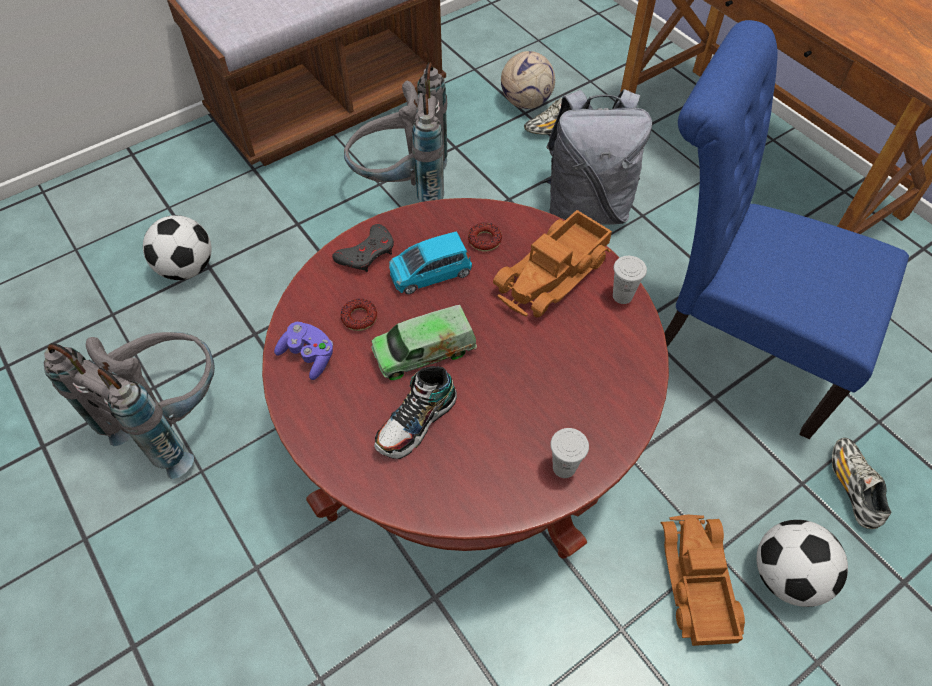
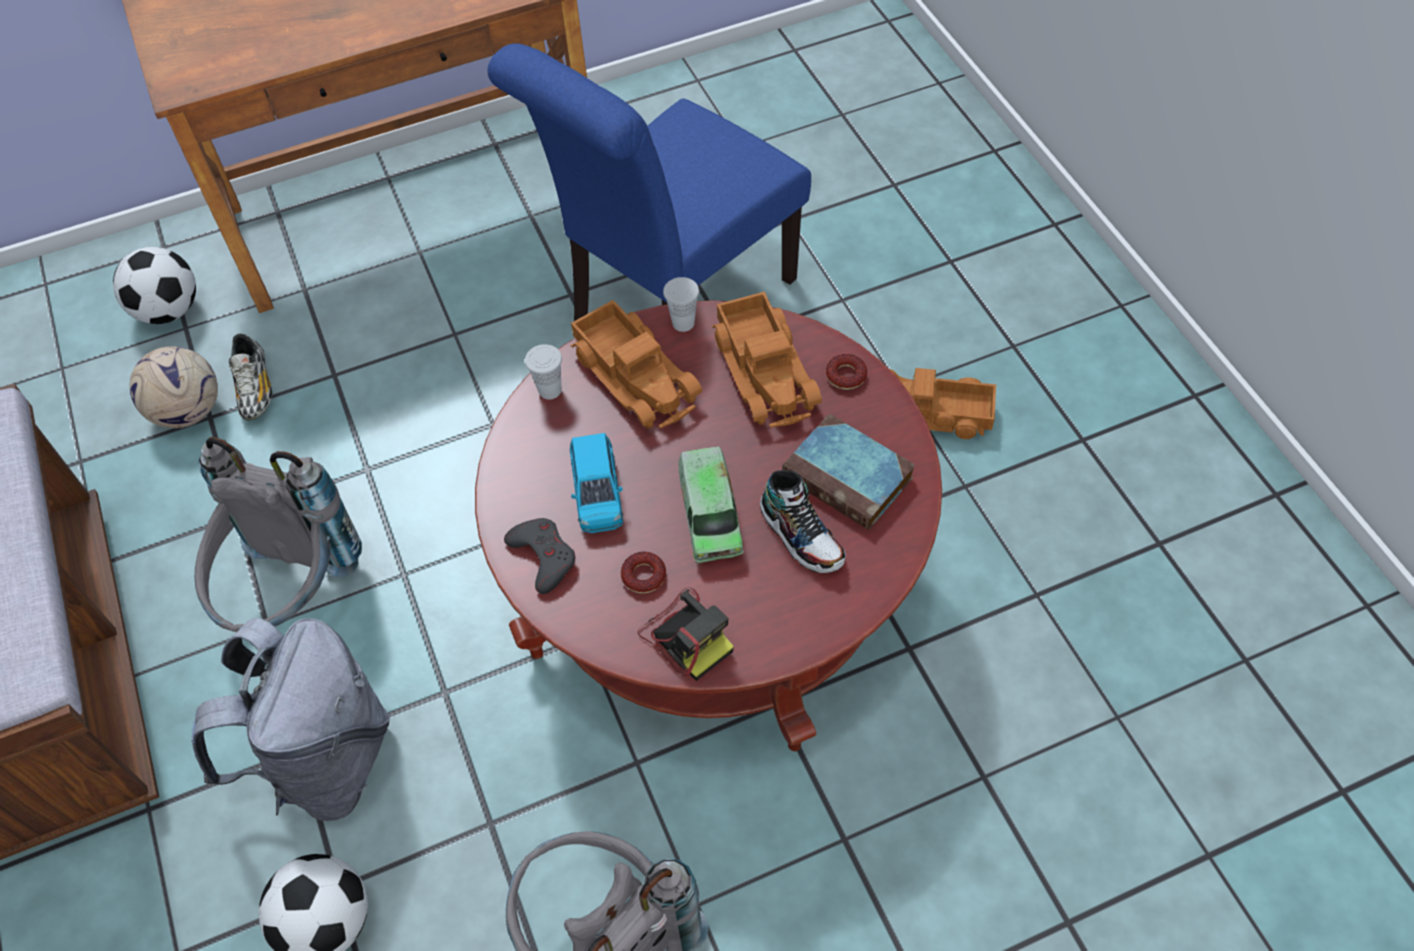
camera: 75 degrees left, 0 degrees up
purple game controller [274,322,333,380] -> camera [638,587,734,681]
donut [468,223,502,252] -> donut moved to [826,354,867,390]
grey backpack [542,89,652,225] -> grey backpack moved to [191,618,390,821]
white cup [550,428,589,478] -> white cup moved to [525,344,562,400]
football [756,520,848,607] -> football moved to [113,247,196,324]
shoe [832,438,891,529] -> none
none -> toy truck [712,292,822,428]
none -> book [782,414,915,530]

